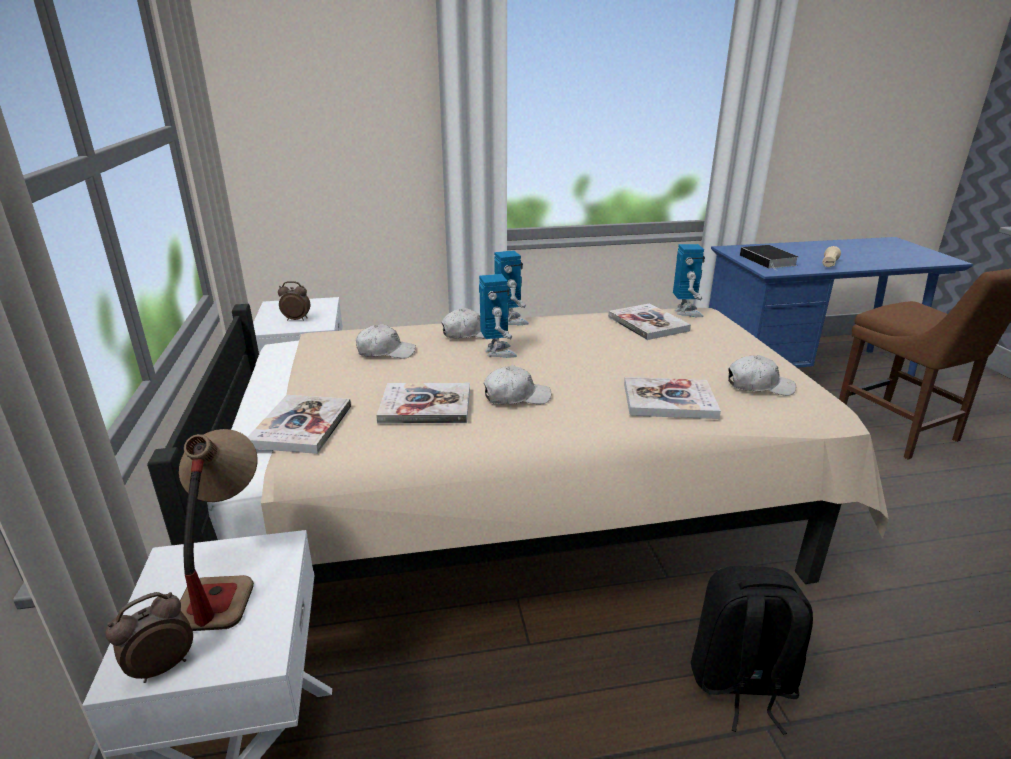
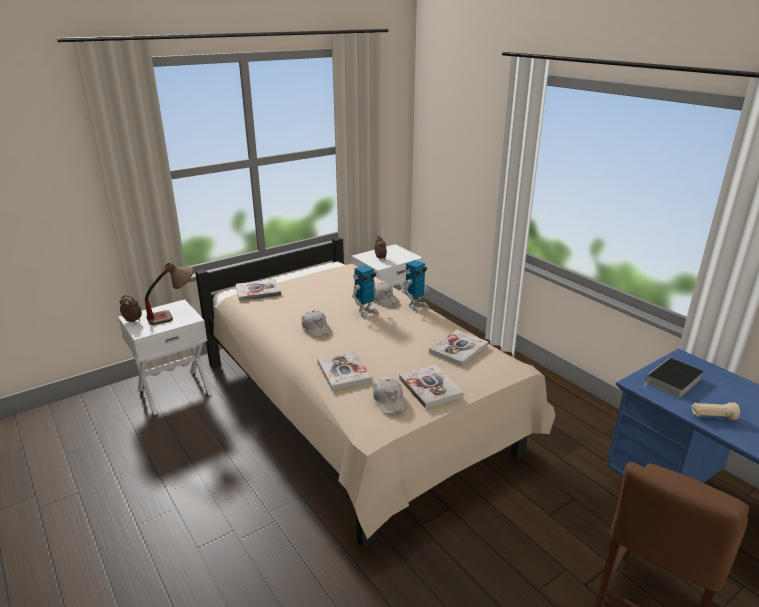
camera: 65 degrees right, 0 degrees up
white cap [356,324,416,359] -> none
book [376,383,470,423] -> book moved to [399,365,464,408]
toy robot [673,244,705,317] -> none
black backpack [691,566,813,735] -> none

